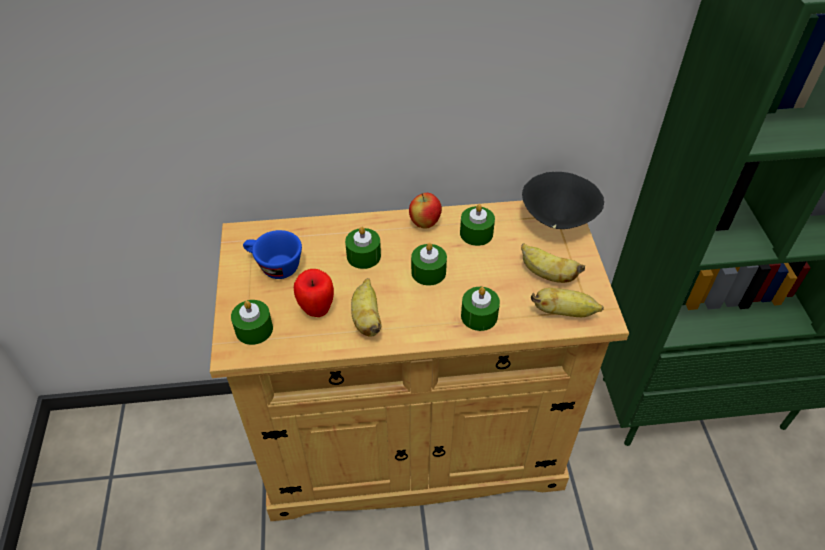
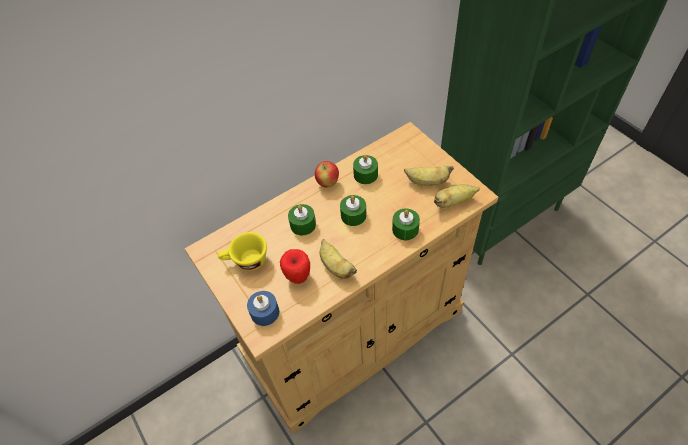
camera: 25 degrees left, 5 degrees up
green candle [231,300,273,345] -> blue candle [247,291,279,326]
blue cup [243,230,302,279] -> yellow cup [218,232,267,271]
black bowl [522,172,604,229] -> none

